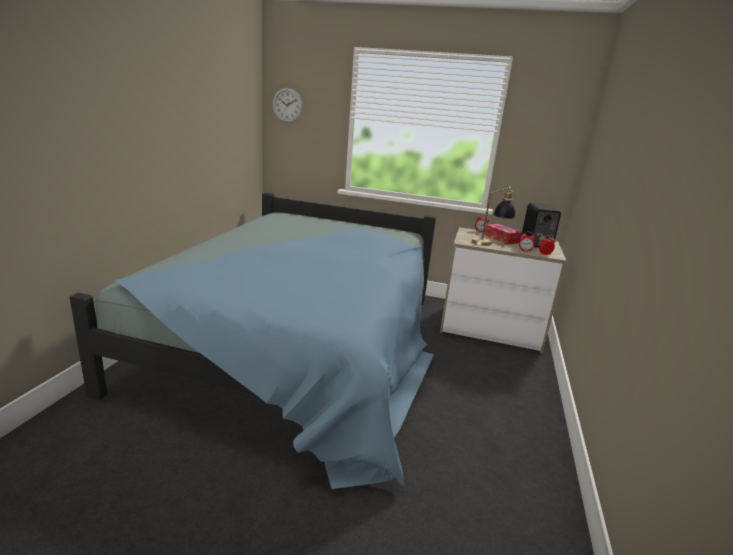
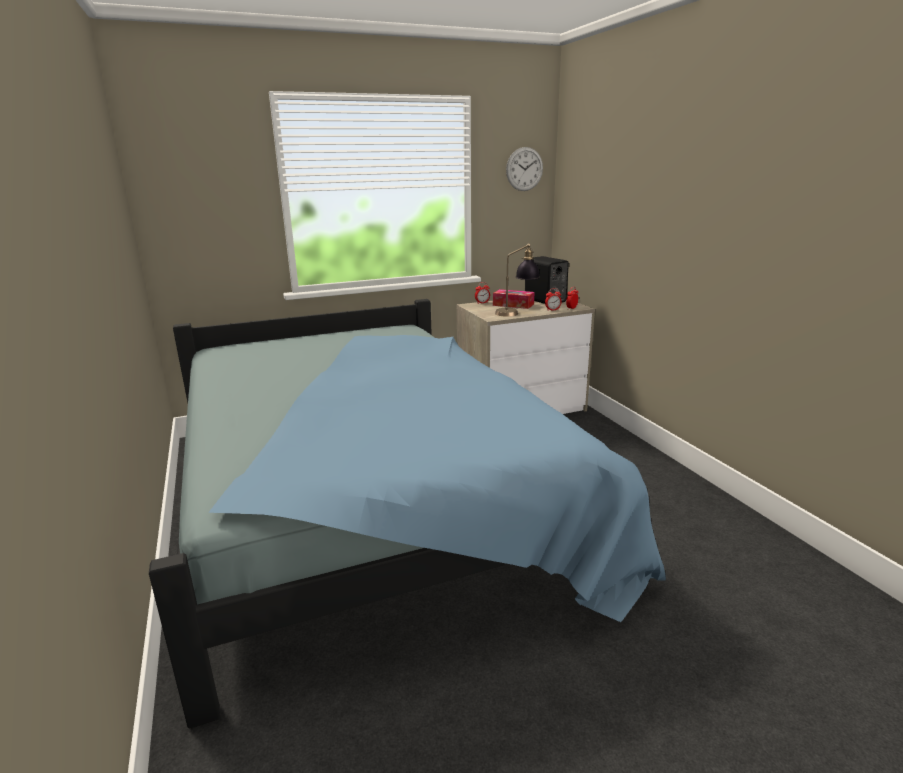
camera: 35 degrees left, 0 degrees up
wall clock [273,88,303,123] -> wall clock moved to [506,147,543,191]

